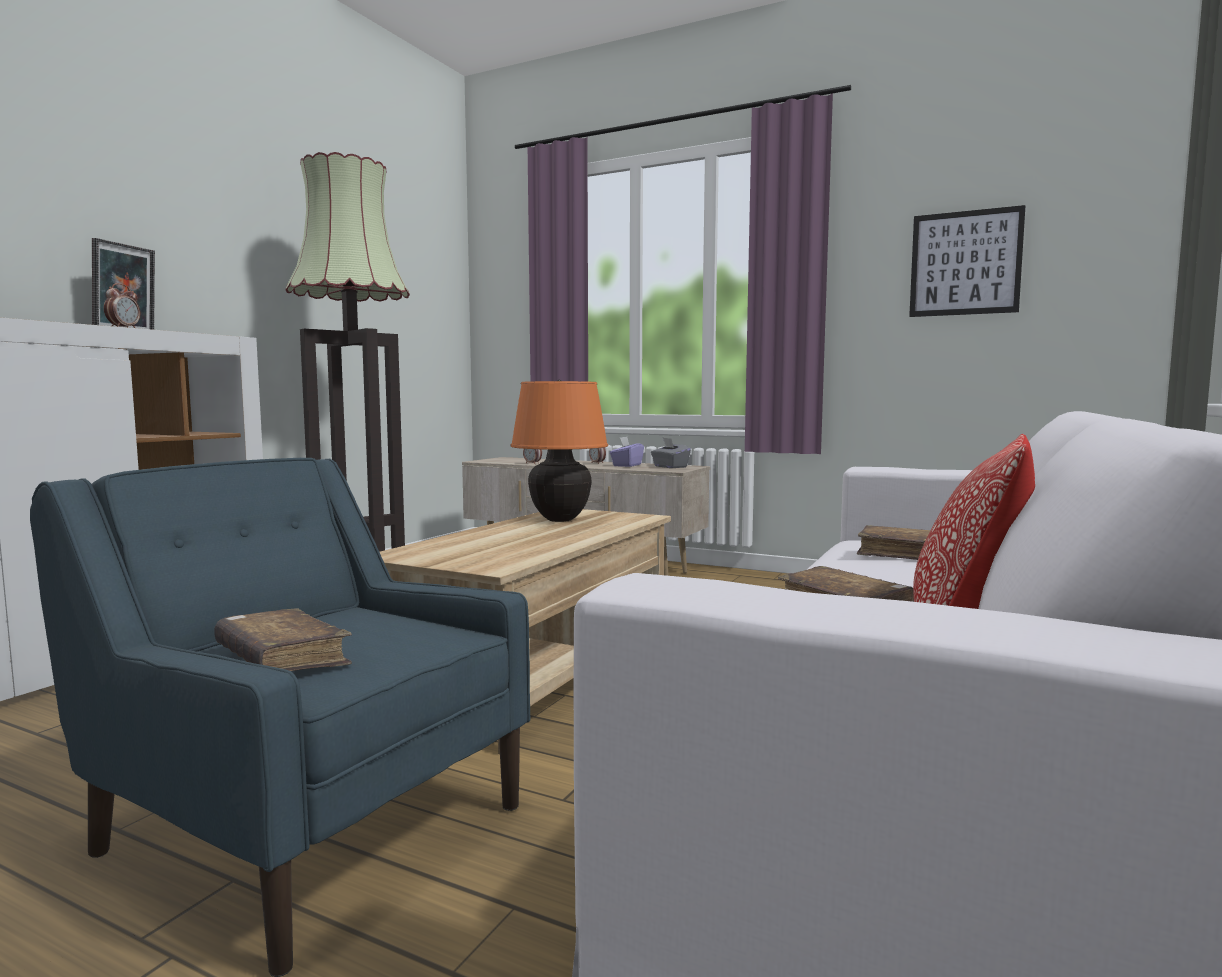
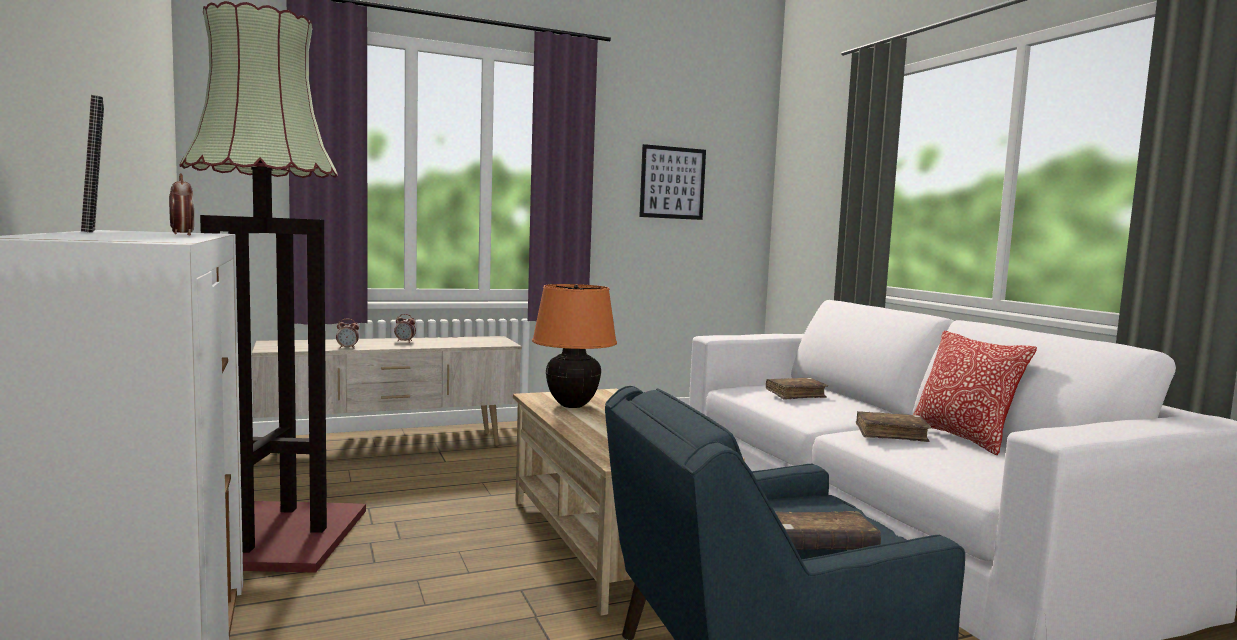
camera: 50 degrees left, 0 degrees up
purple tissue box [610,437,644,467] -> none
grey tissue box [651,438,691,468] -> none

